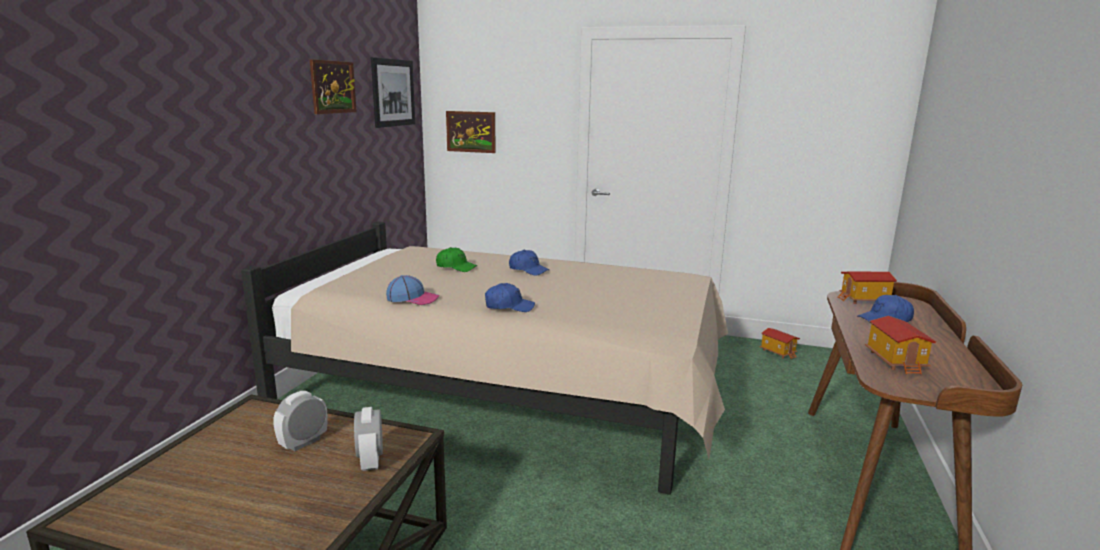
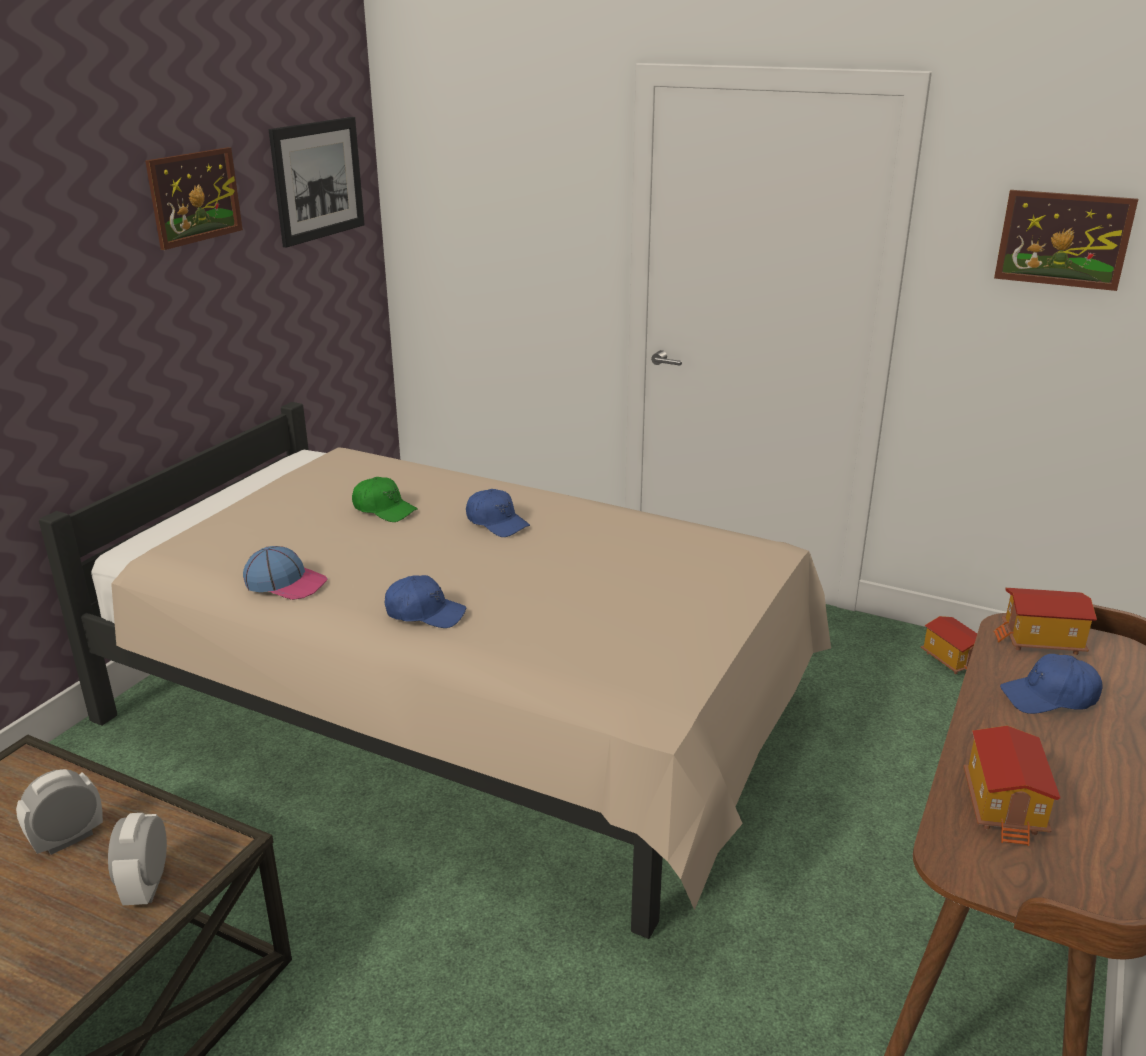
camera: 10 degrees right, 10 degrees up
picture [446,111,496,153] -> picture moved to [994,190,1138,291]

